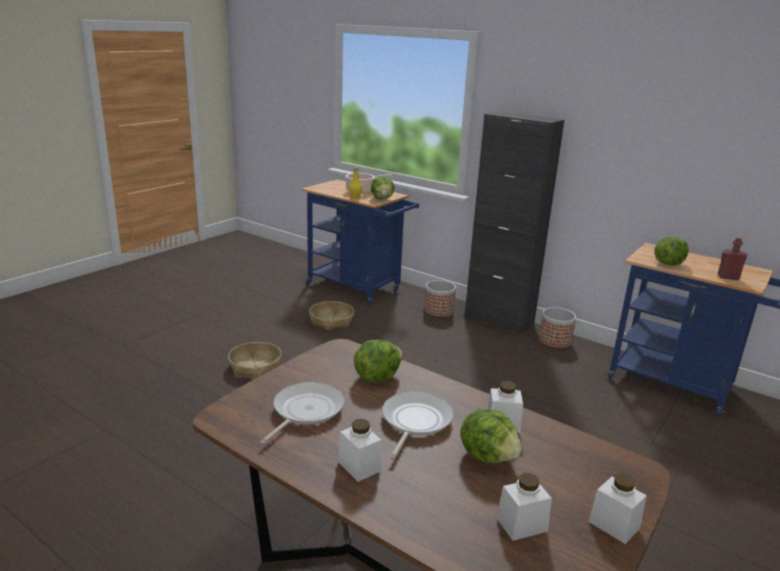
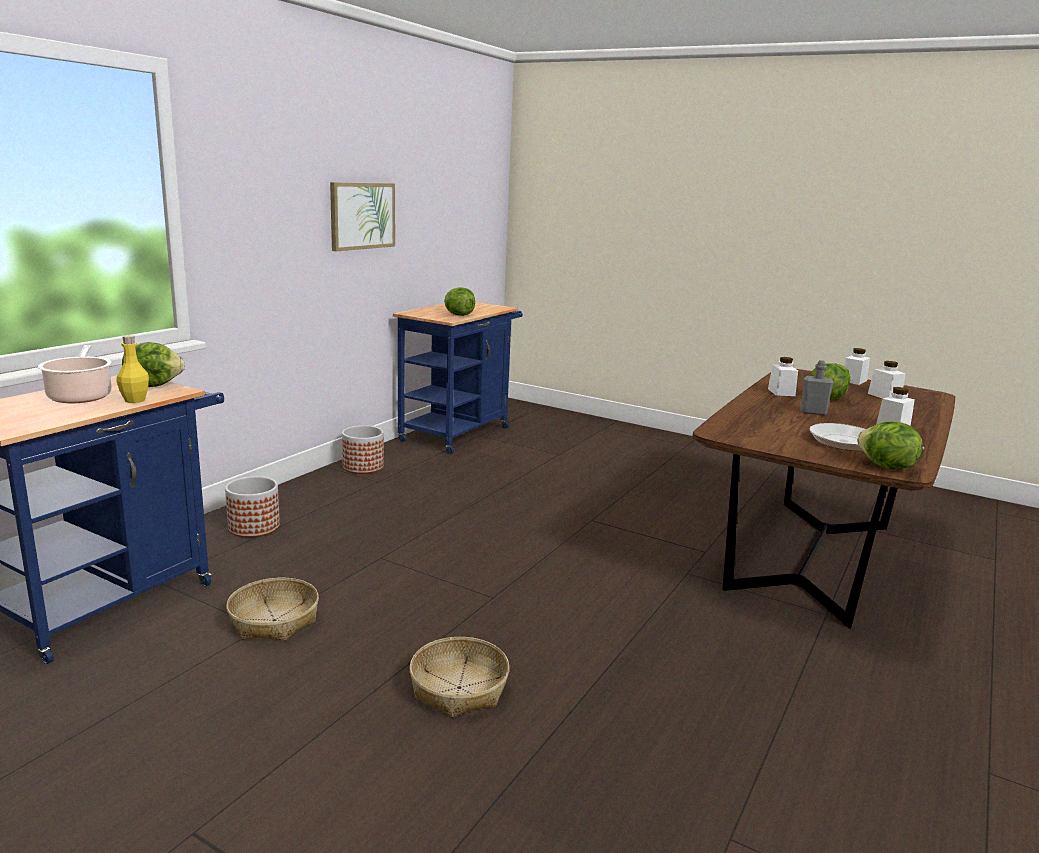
camera: 95 degrees left, 5 degrees down
lettuce [354,339,403,383] -> lettuce moved to [857,421,923,469]
frying pan [382,391,454,460] -> grey bottle [800,360,834,415]
black cabinet [465,112,564,334] -> none
red bottle [717,238,747,280] -> none
none -> picture [330,182,395,251]

